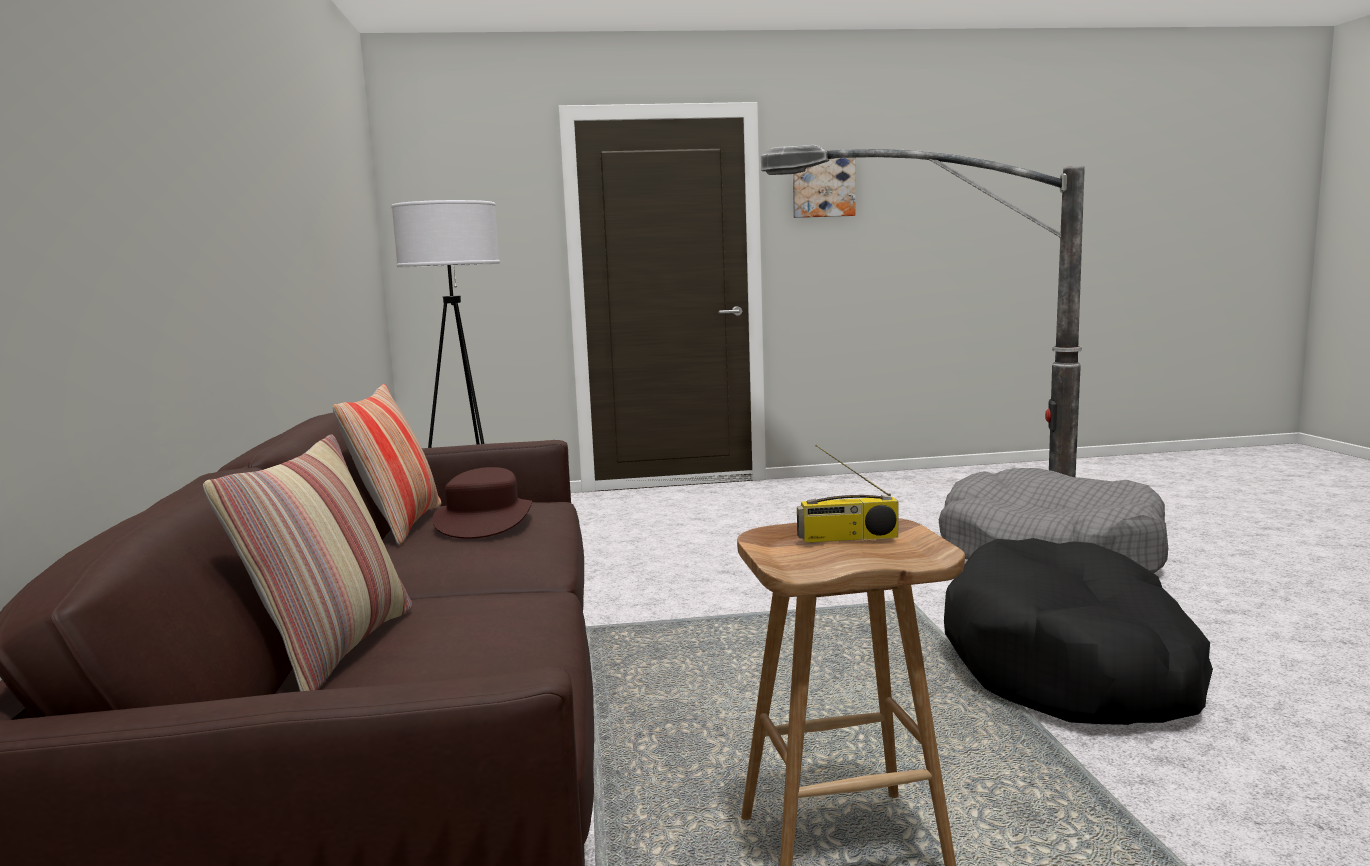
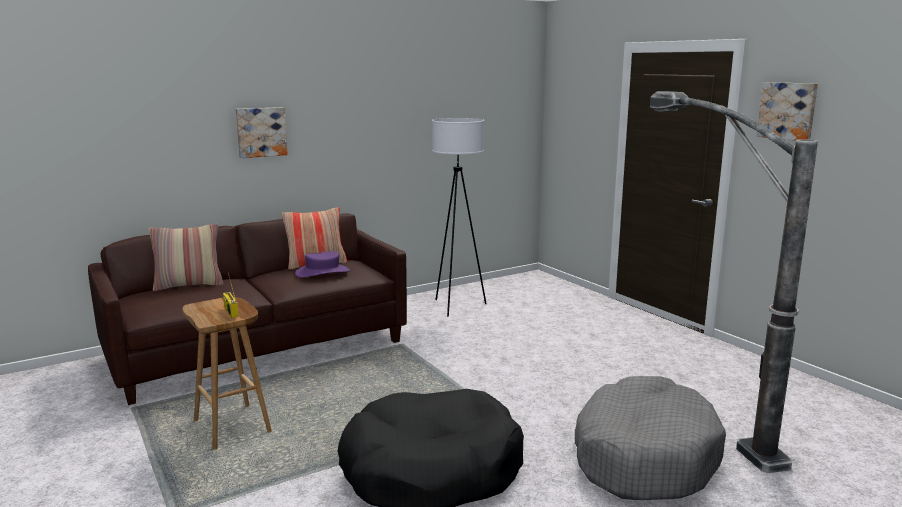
camera: 65 degrees right, 5 degrees up
brown hat [432,467,532,539] -> purple hat [295,251,350,278]
none -> picture [236,107,288,158]

